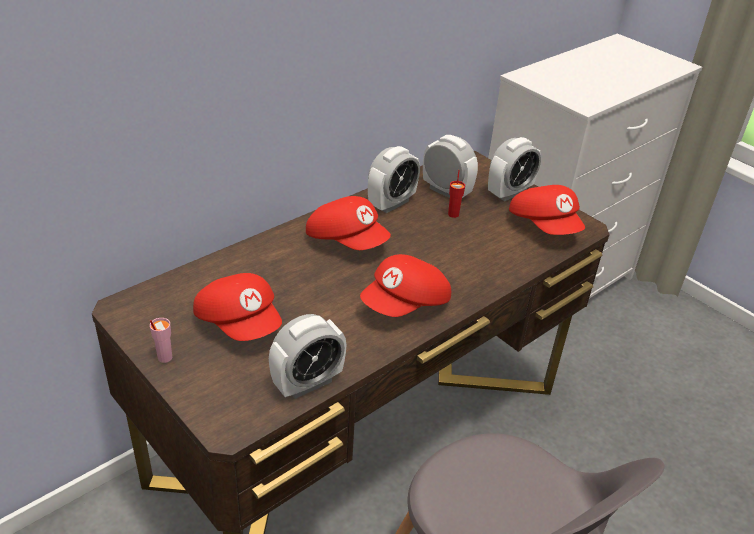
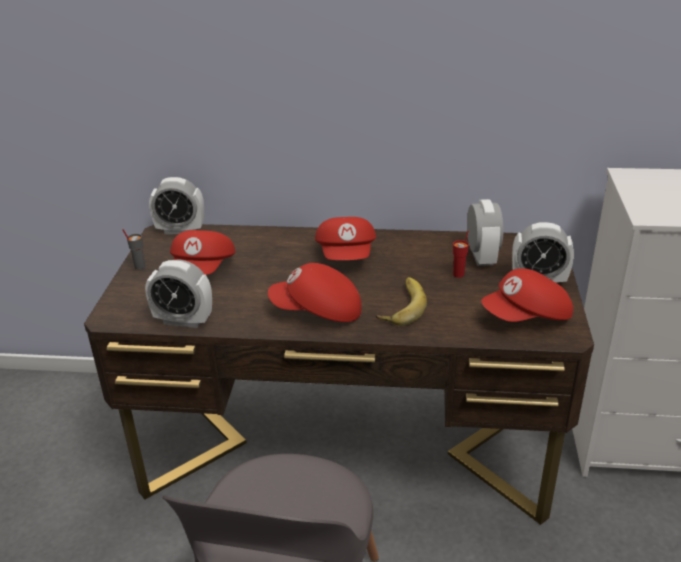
camera: 50 degrees right, 5 degrees down
pink cup [150,318,172,363] -> grey cup [122,229,146,270]
alarm clock [368,146,420,213] -> alarm clock moved to [149,177,204,234]
red cap [509,185,585,235] -> red cap turned 45 degrees clockwise [481,268,573,322]
none -> banana [376,277,427,326]

